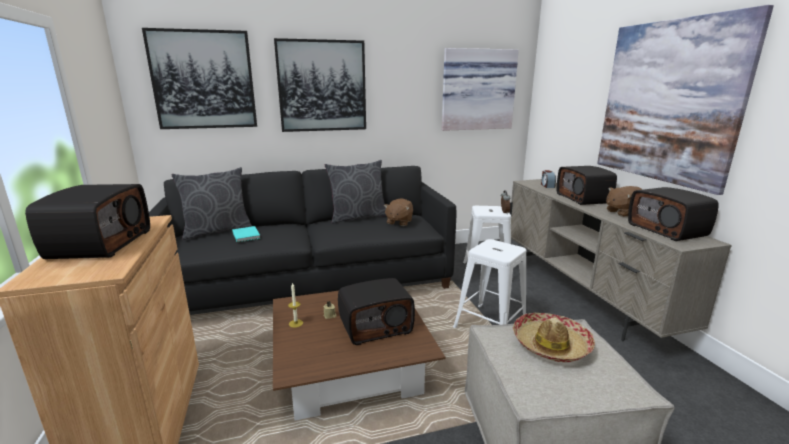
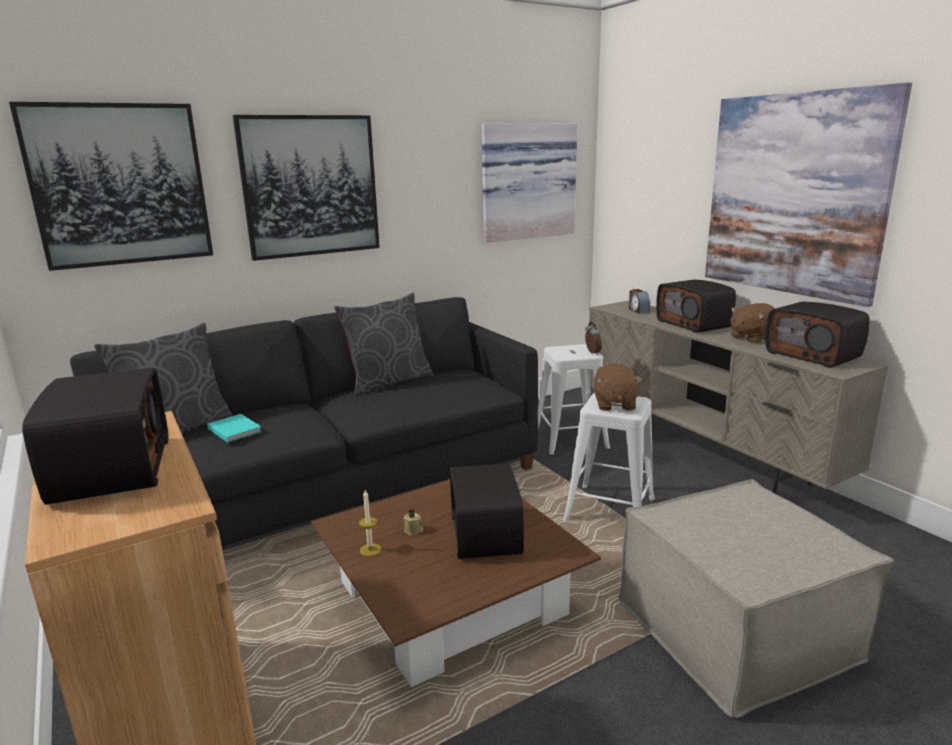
camera: 15 degrees left, 0 degrees up
radio [338,278,415,345] -> radio turned 120 degrees clockwise [450,463,524,559]
brown plush toy [384,198,413,226] -> brown plush toy moved to [594,363,643,411]
hat [513,313,595,362] -> none

